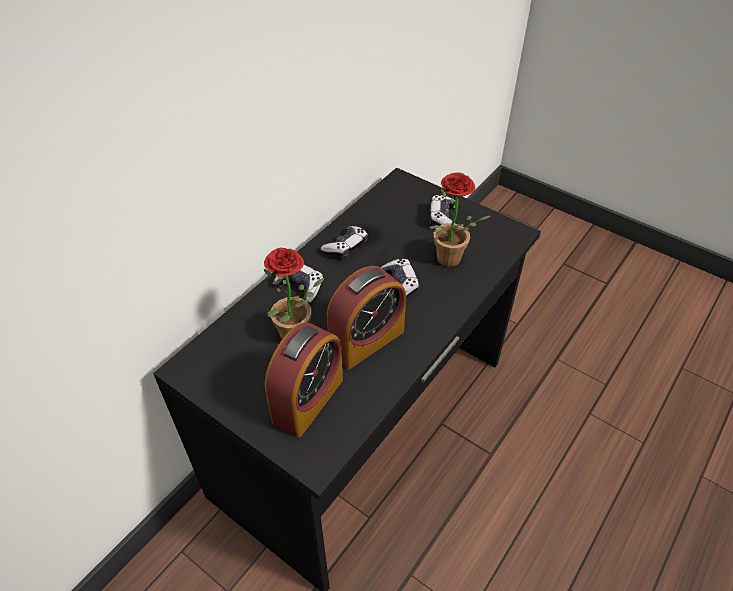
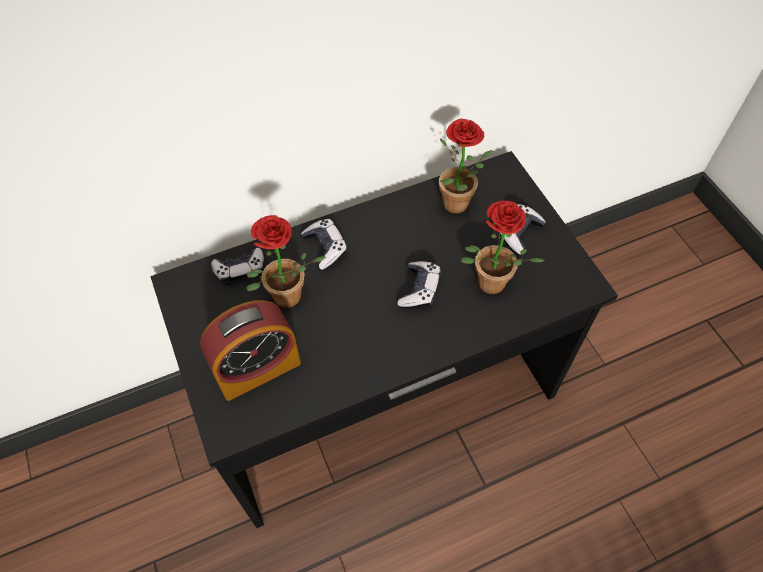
camera: 30 degrees right, 10 degrees up
game controller [321,226,368,258] -> game controller moved to [211,248,264,285]
alarm clock [327,266,406,369] -> none
none -> potted plant [439,118,493,213]

